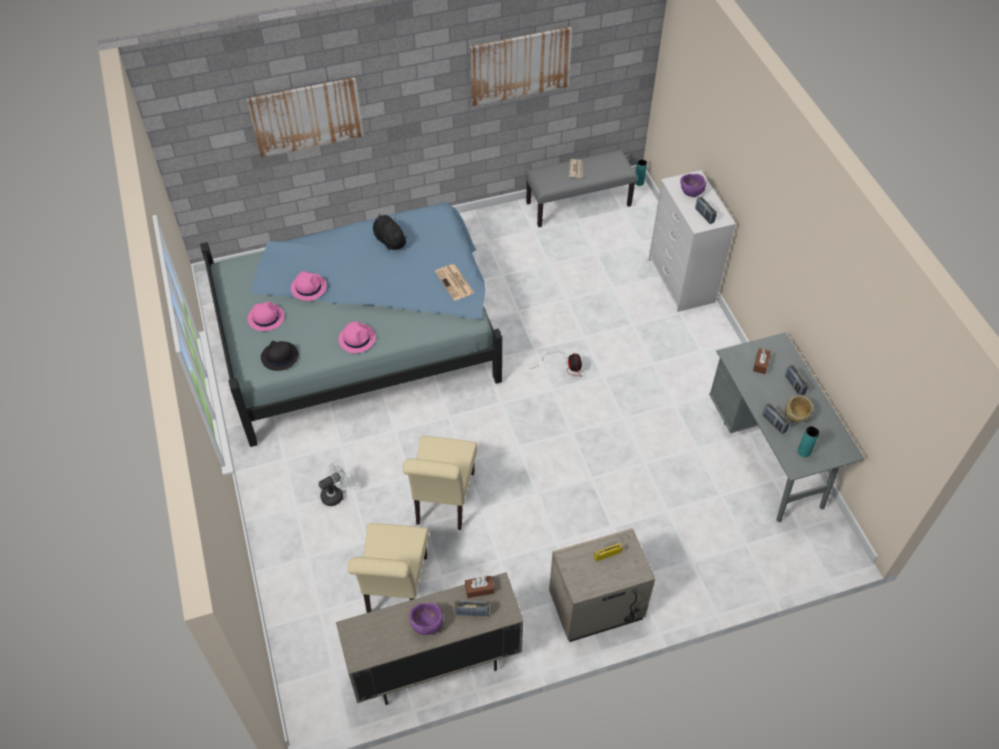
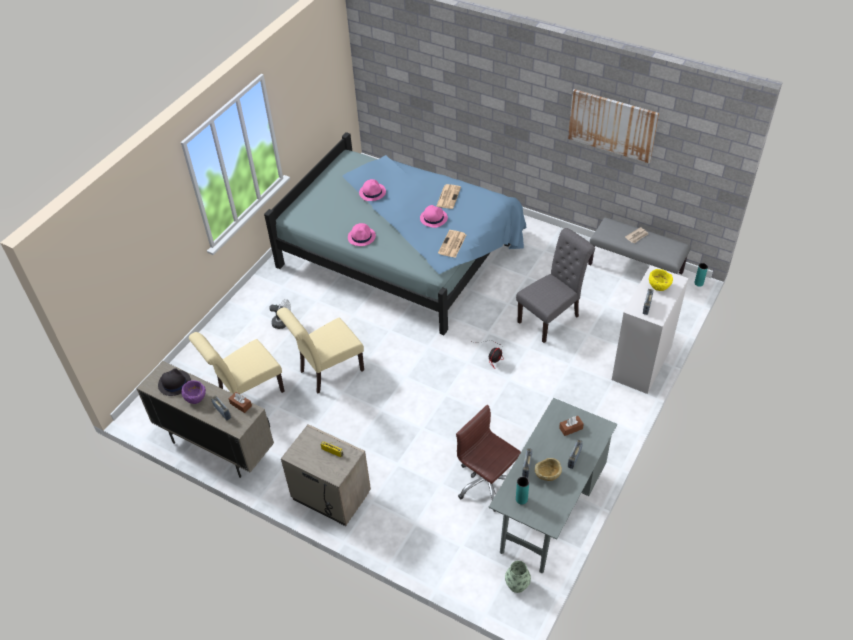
camera: 50 degrees right, 5 degrees down
picture [247,77,363,158] -> none
pink hat [248,301,284,331] -> pink hat moved to [420,205,448,228]
black hat [261,341,299,371] -> black hat moved to [158,368,191,396]
black plush toy [373,214,408,251] -> newspaper [436,184,461,209]
purple bowl [680,174,706,197] -> yellow bowl [649,269,673,291]
none -> brown office chair [456,405,521,512]
none -> vase [505,561,531,593]
none -> grey chair [516,228,595,343]

